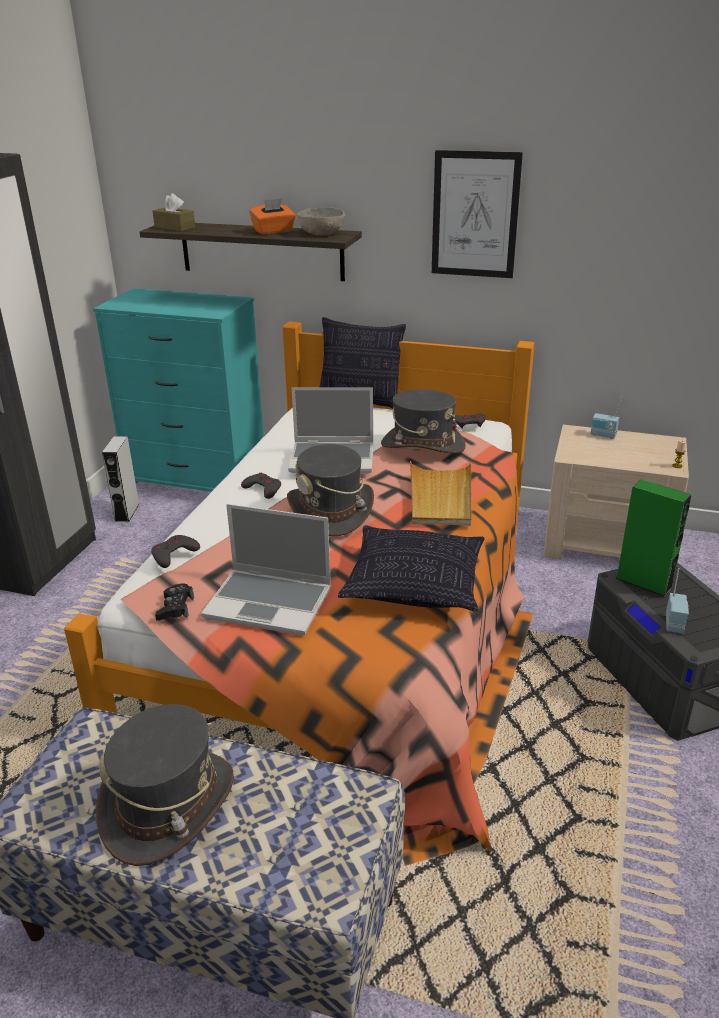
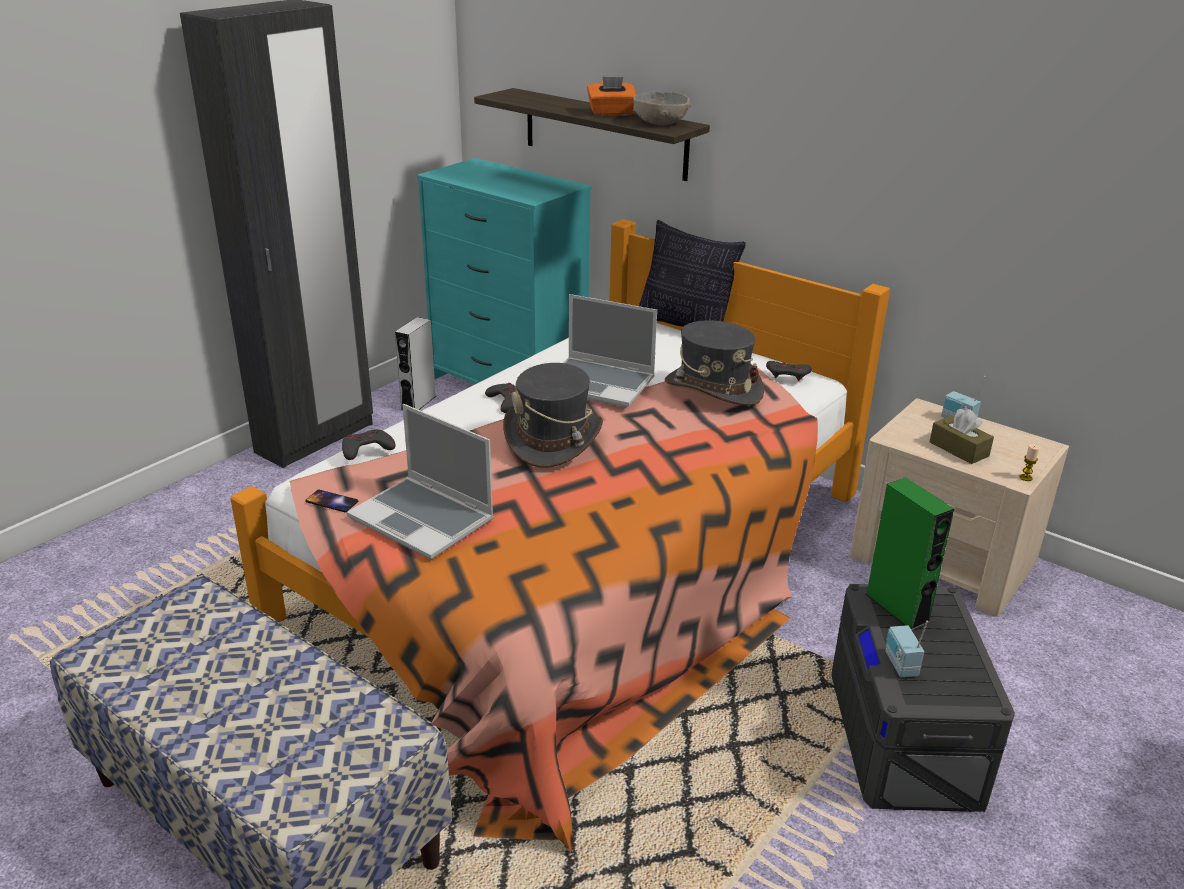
camera: 20 degrees right, 0 degrees up
grey hat [96,704,234,866] -> none
brown tissue box [153,193,195,231] -> brown tissue box moved to [930,409,994,464]
black game controller [155,584,194,621] -> phone [305,490,358,512]
pillow [338,525,485,611] -> none
beige tray [410,461,471,526] -> none
picture [432,150,523,278] -> none
radio [666,568,689,634] -> radio turned 135 degrees clockwise [885,621,928,677]

